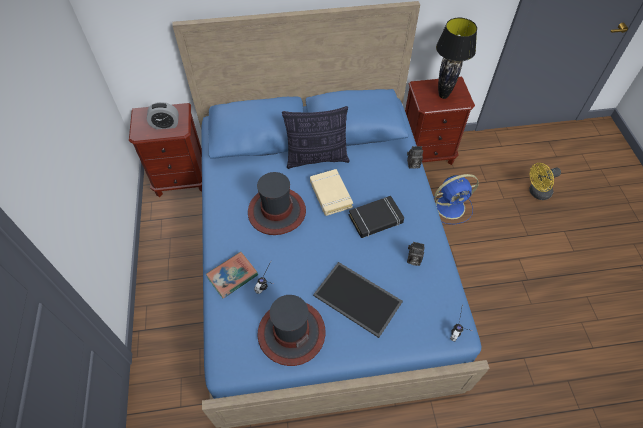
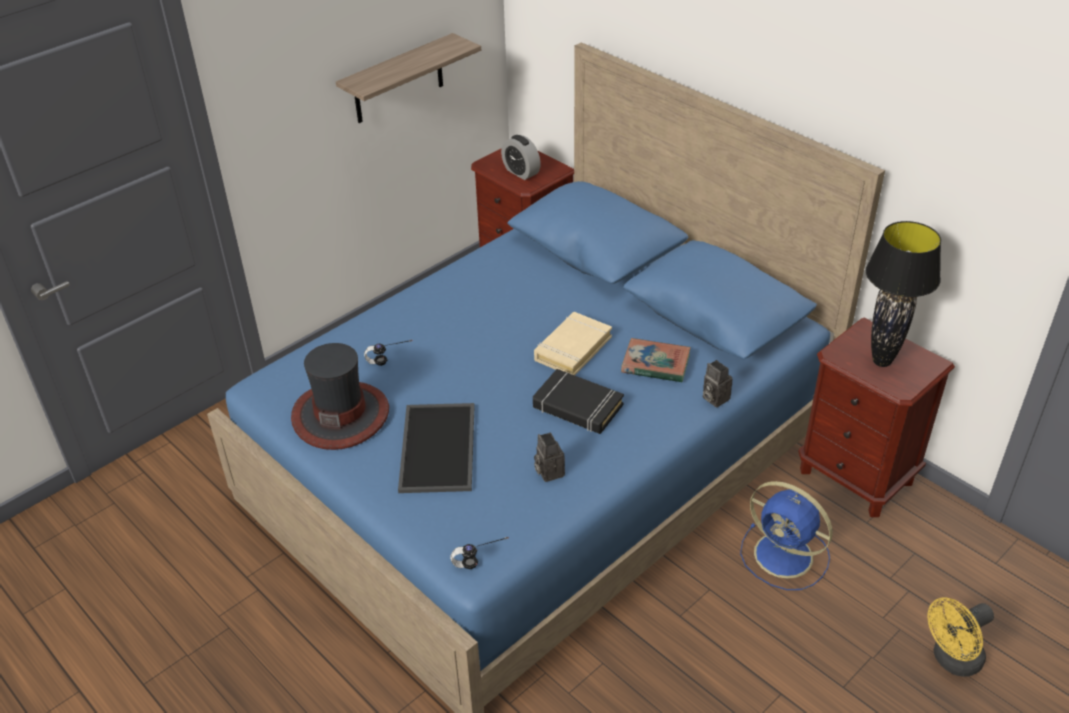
camera: 55 degrees right, 15 degrees down
book [206,252,258,298] -> book moved to [621,338,691,382]
hat [248,172,306,235] -> none
pillow [282,106,350,169] -> none
yellow fan [529,163,561,200] -> yellow fan turned 60 degrees counterclockwise [928,597,994,677]
none -> shelf [336,33,481,123]

